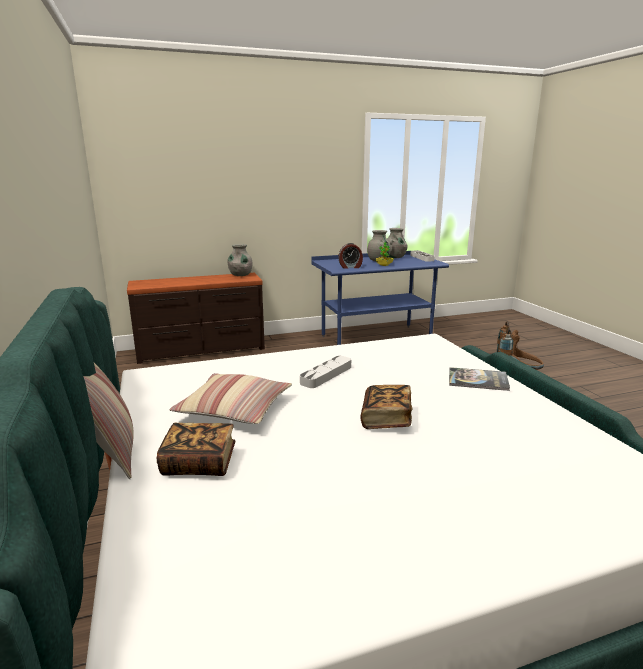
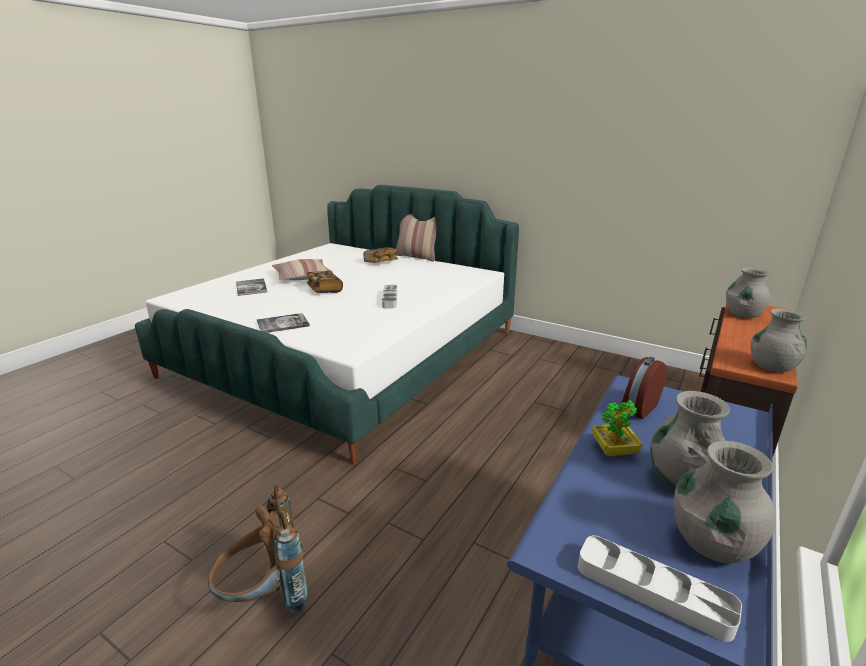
camera: 140 degrees right, 5 degrees up
pillow [169,373,292,424] -> pillow moved to [272,259,333,280]
none -> book [236,279,267,296]
none -> grey vase [726,267,770,318]

